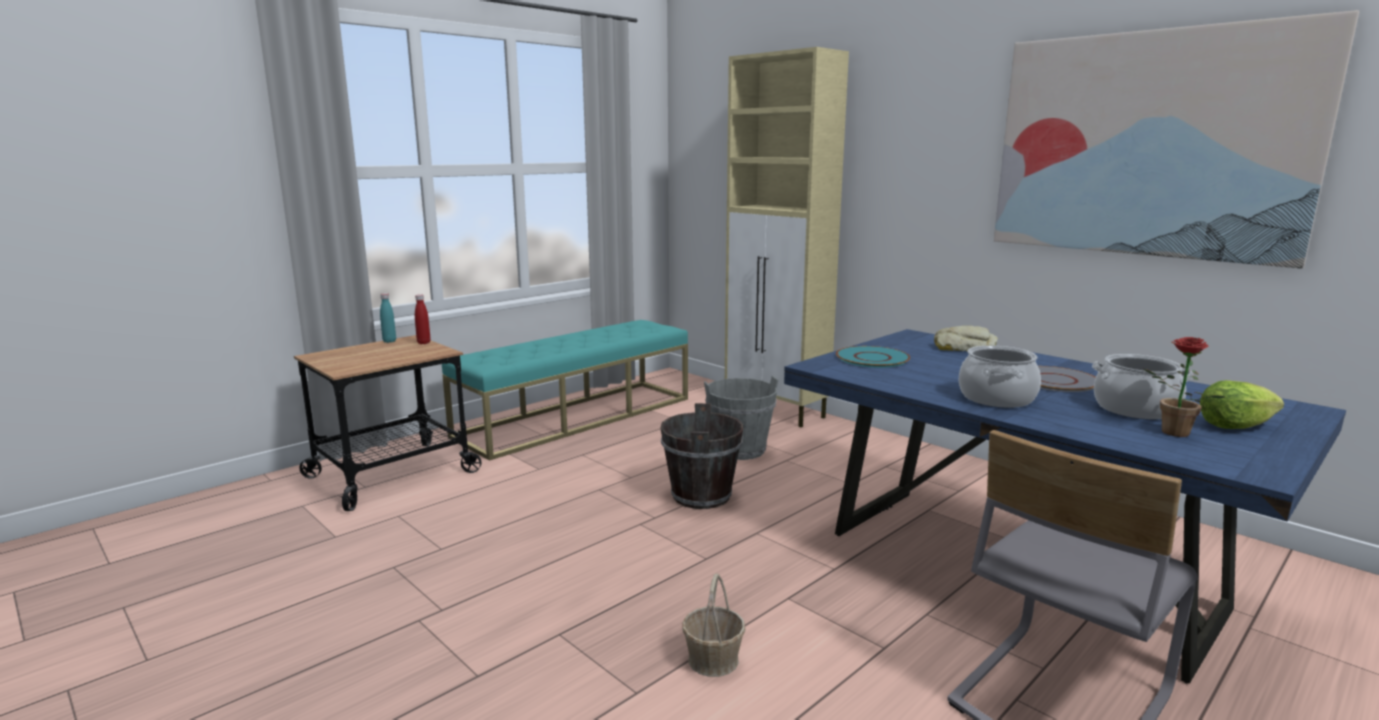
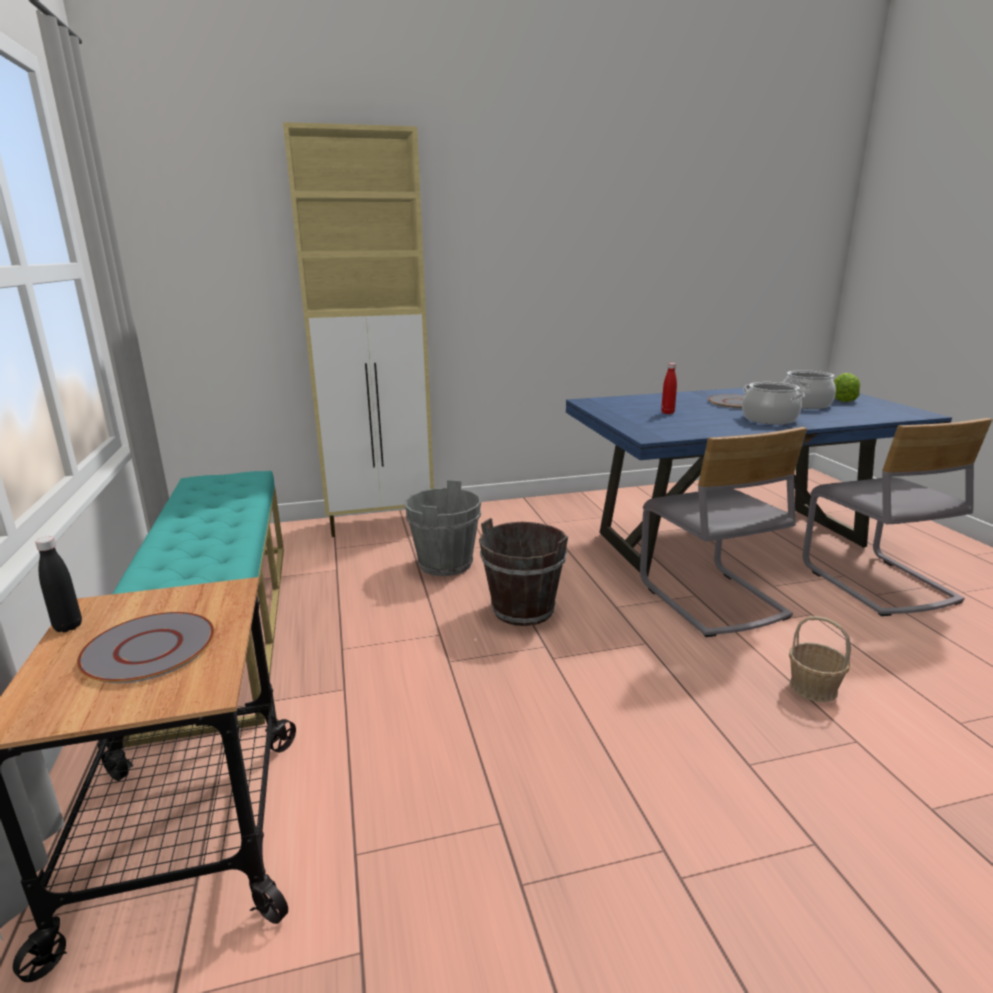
camera: 60 degrees left, 5 degrees up
turquoise bottle [380,293,396,343] -> black bottle [35,537,82,632]
red bottle [415,294,431,344] -> red bottle moved to [661,363,677,414]
turquoise plate [836,346,910,368] -> none
bread [934,326,998,351] -> none
picture [994,10,1359,269] -> none
potted plant [1144,337,1224,437] -> none
none -> grey plate [77,612,214,683]
none -> grey chair [640,427,807,637]

